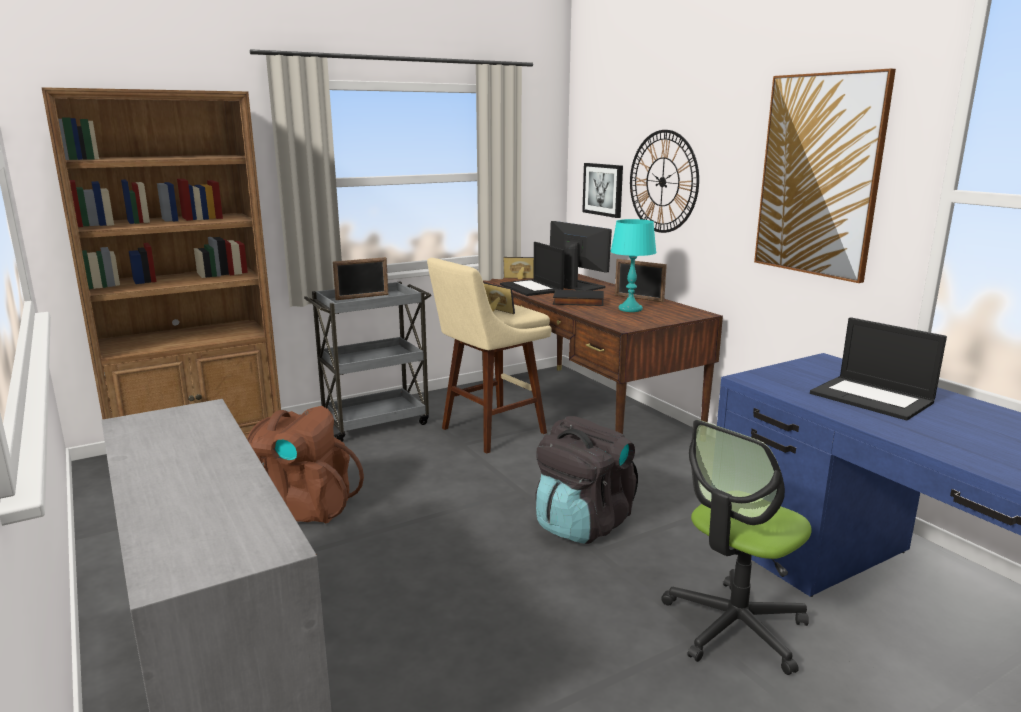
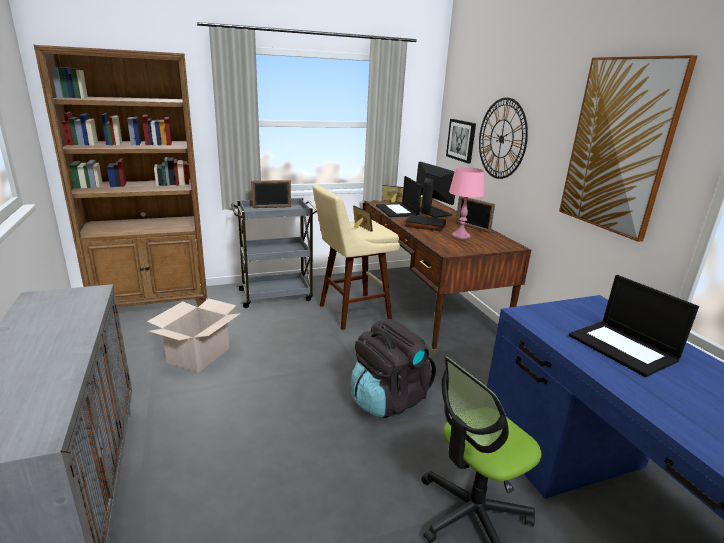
camera: 10 degrees right, 5 degrees up
brown backpack [247,406,364,523] -> cardboard box [147,298,241,373]
turquoise table lamp [610,219,657,312] -> pink table lamp [449,167,485,239]

